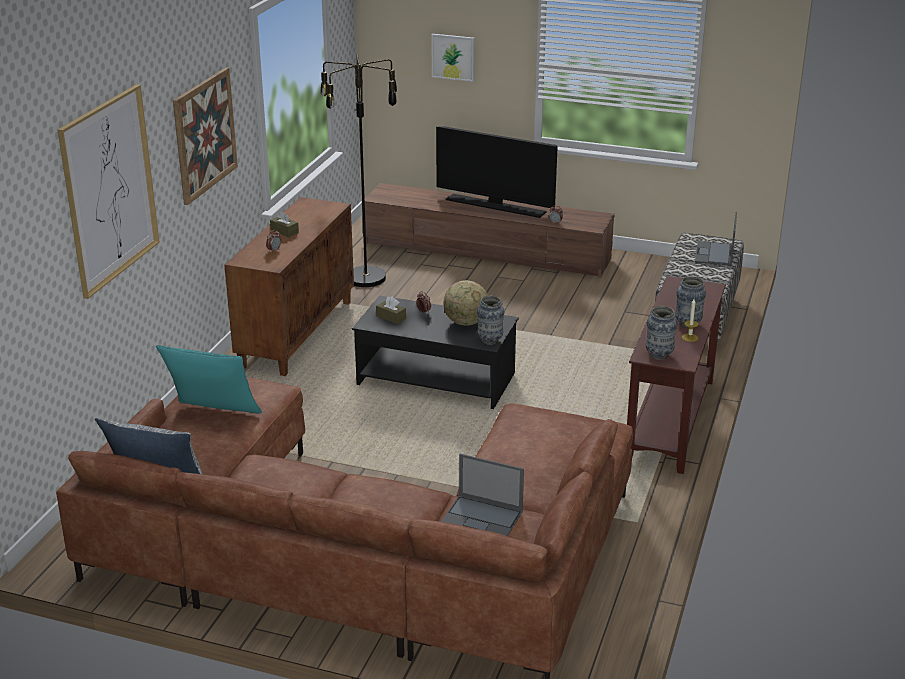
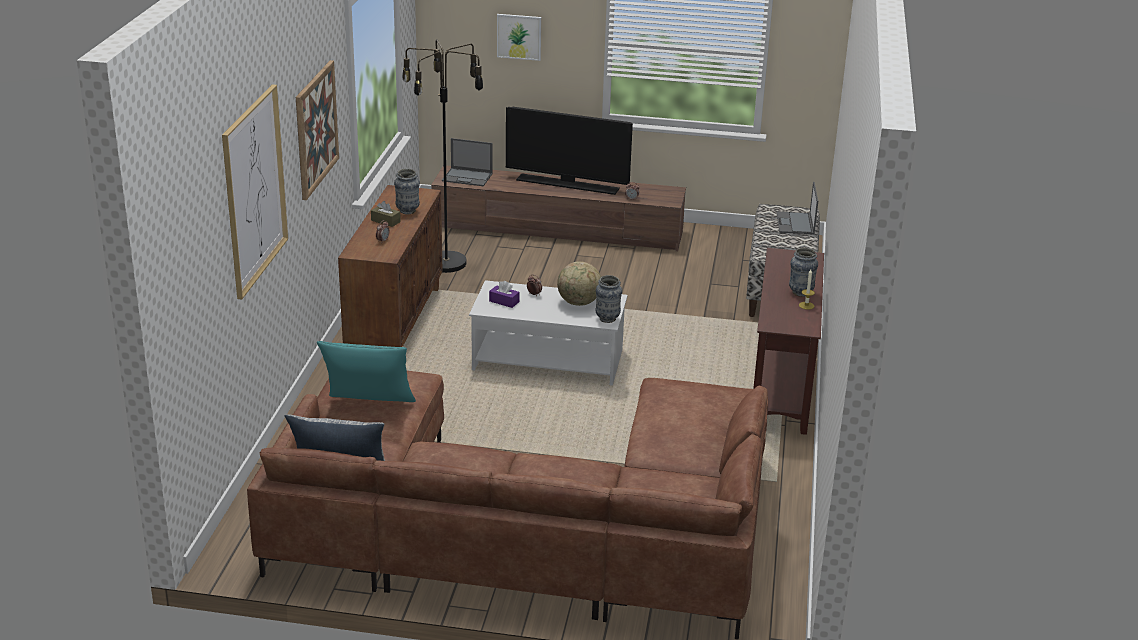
camera: 10 degrees left, 0 degrees up
black coffee table [352,296,519,409] -> white coffee table [469,280,628,386]
brown tissue box [376,296,406,324] -> purple tissue box [489,281,520,308]
laptop [441,454,524,536] -> laptop moved to [442,138,493,186]
vase [646,306,677,360] -> vase moved to [394,169,420,214]

